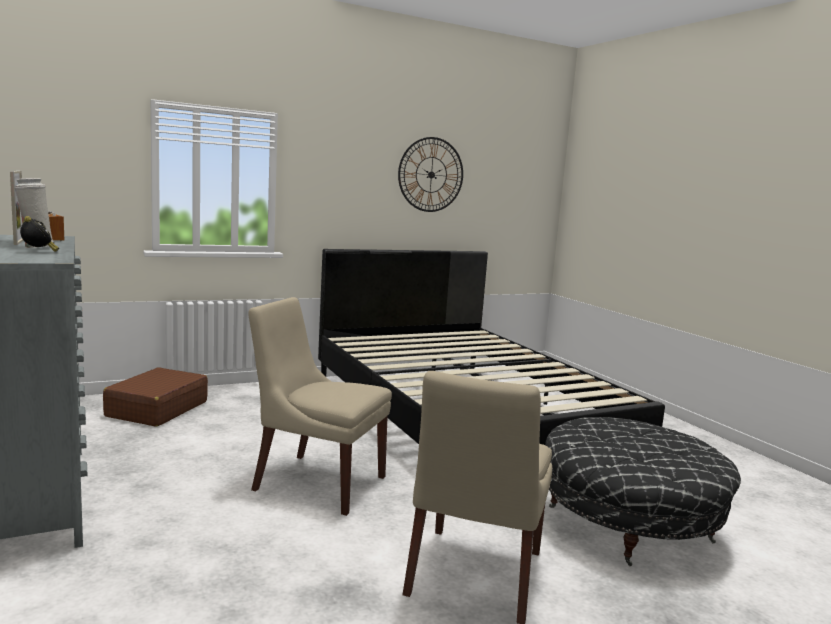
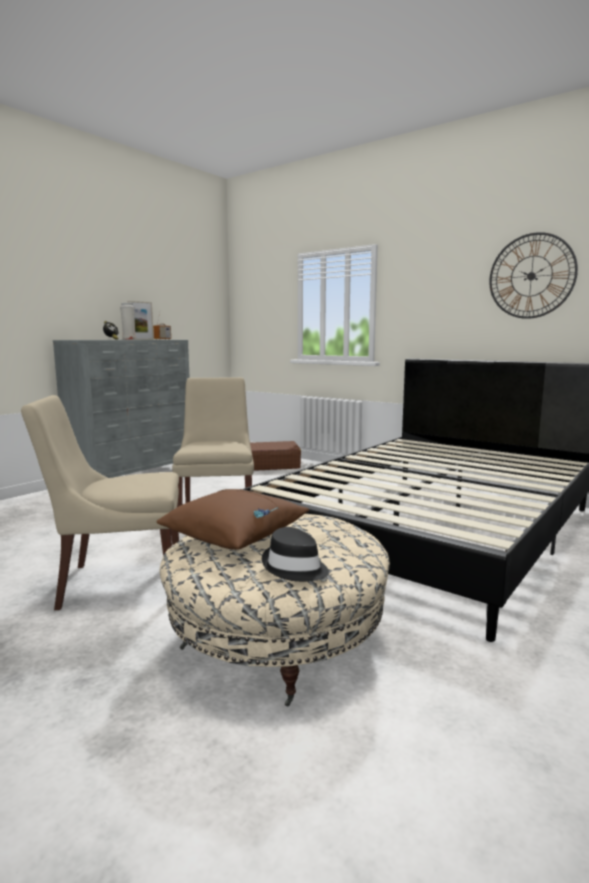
camera: 65 degrees right, 0 degrees up
black ottoman [545,417,741,566] -> beige ottoman [160,514,390,707]
none -> brown pillow [156,489,309,550]
none -> black hat [262,527,329,582]

